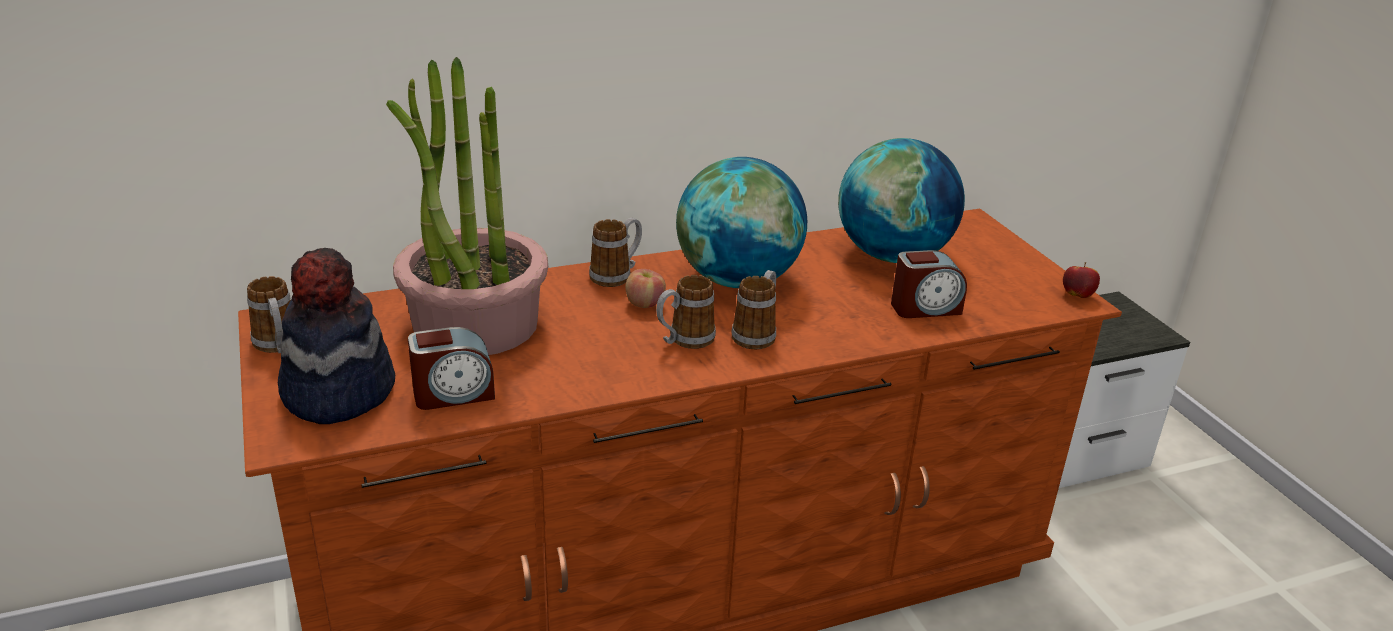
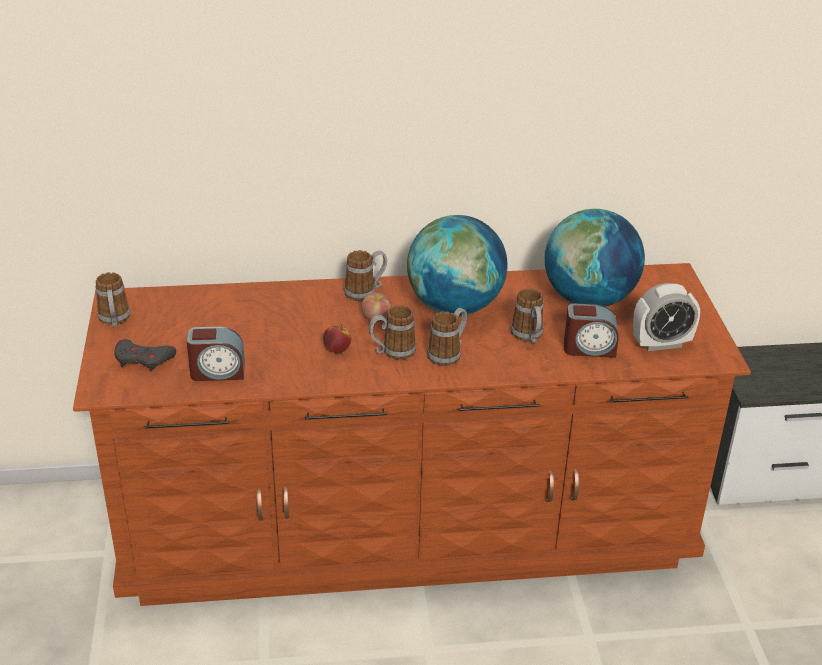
camera: 15 degrees right, 5 degrees up
hat [278,248,395,424] -> grey game controller [114,339,176,372]
potted plant [386,57,548,355] -> none
apple [1063,262,1100,298] -> apple moved to [323,324,351,353]
none -> mug [511,288,543,343]
none -> alarm clock [633,283,700,351]

